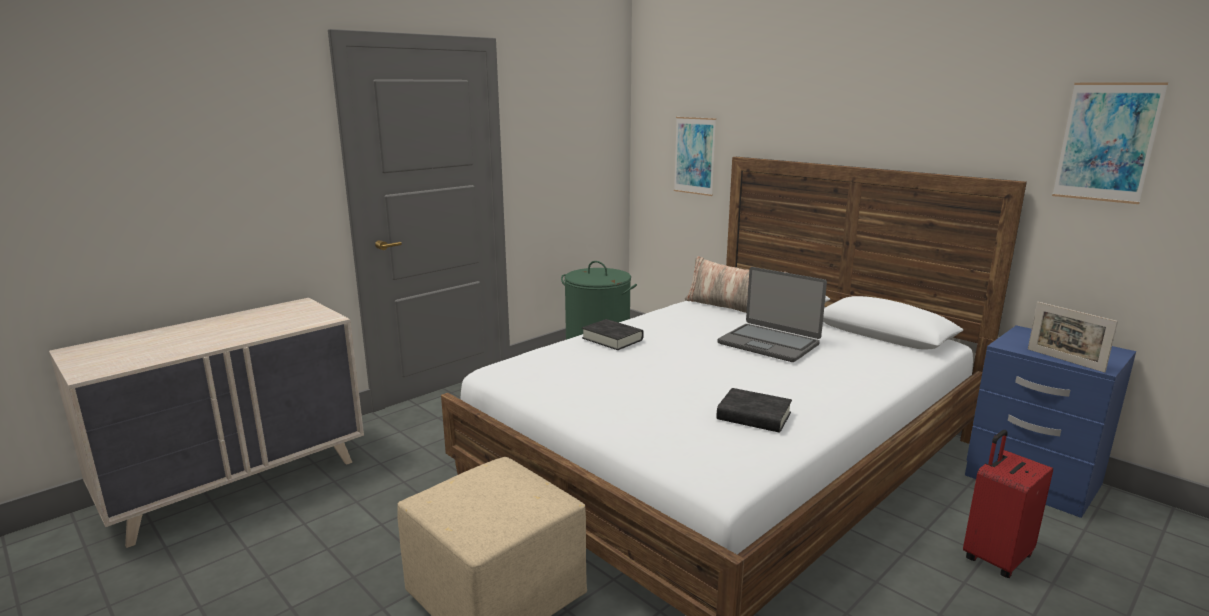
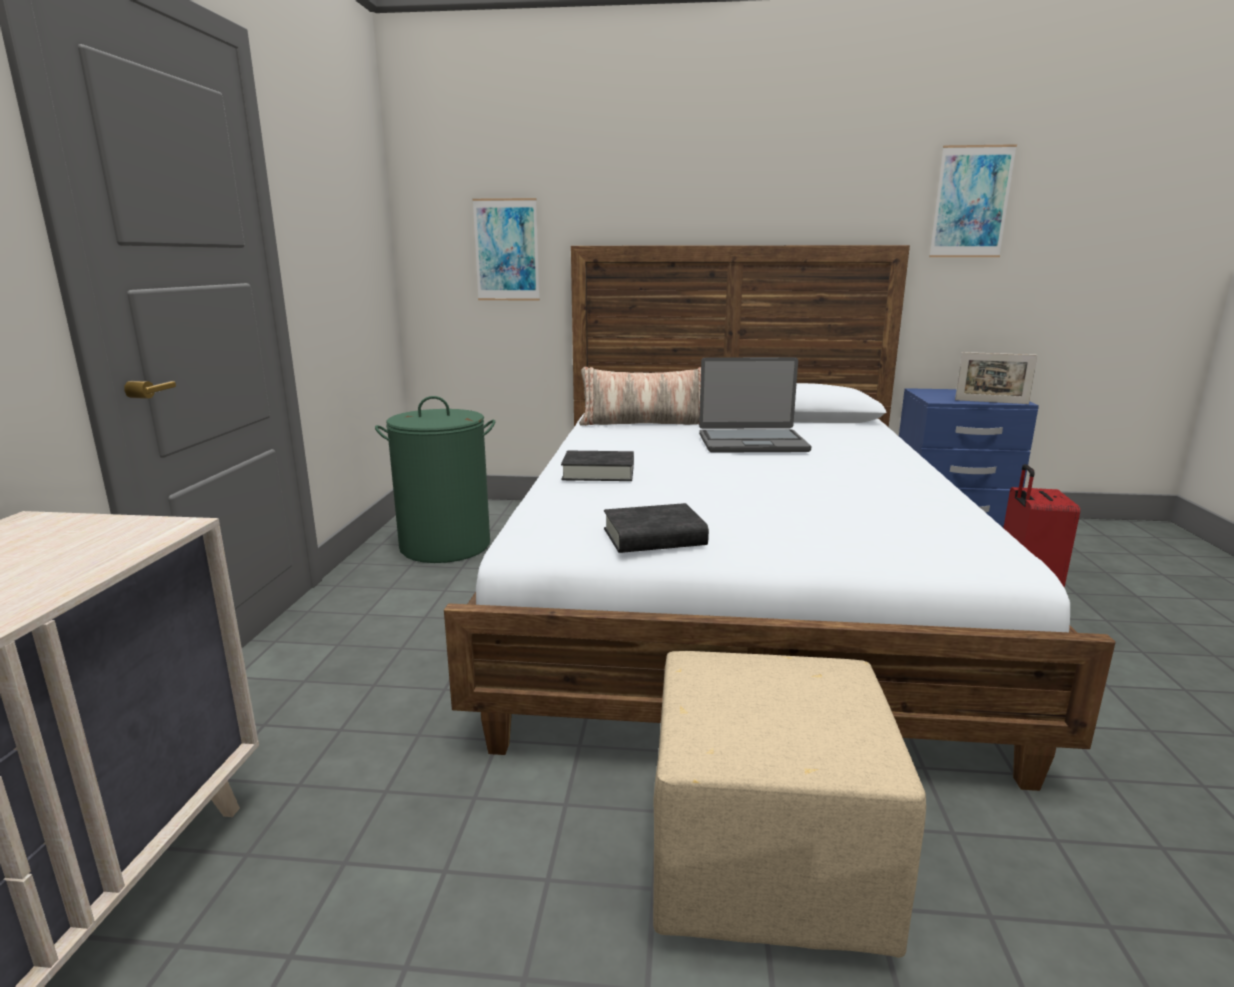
camera: 40 degrees left, 0 degrees up
black book [717,388,792,433] -> black book moved to [604,503,709,553]

